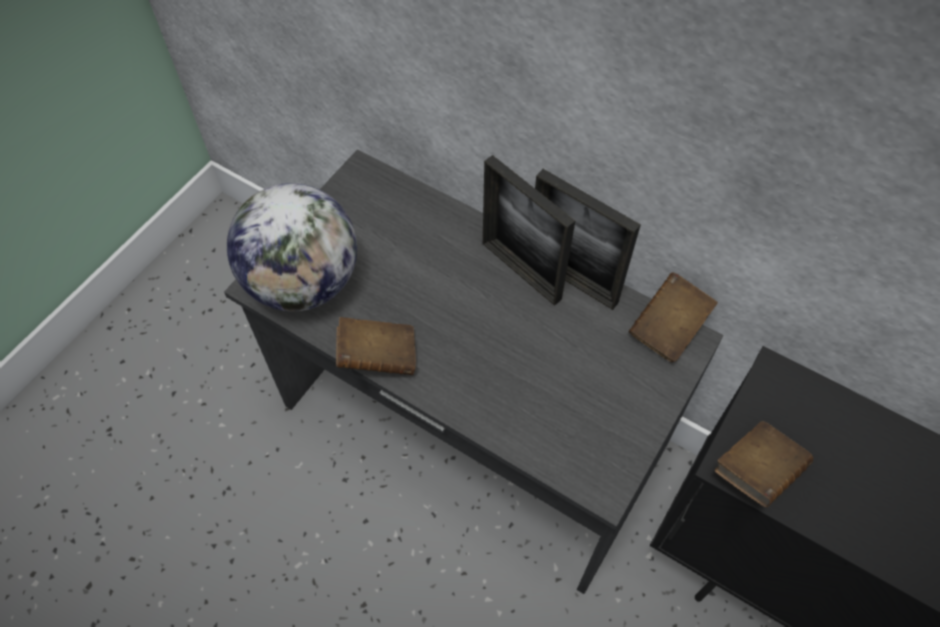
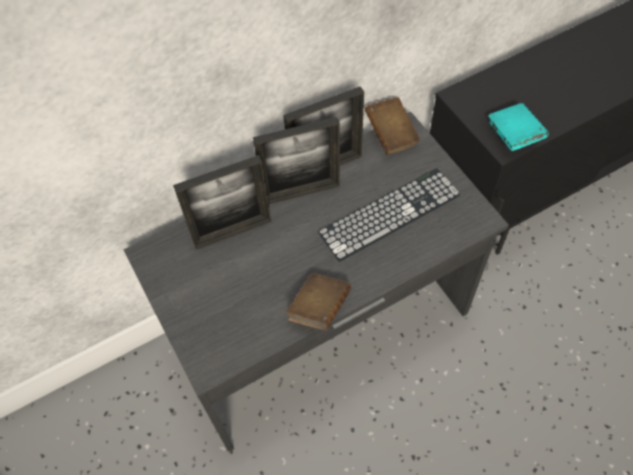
camera: 60 degrees left, 0 degrees up
globe [227,183,357,311] -> none
brown book [715,421,813,507] -> turquoise book [488,103,549,151]
none -> picture frame [173,155,271,250]
none -> keyboard [318,168,460,262]

